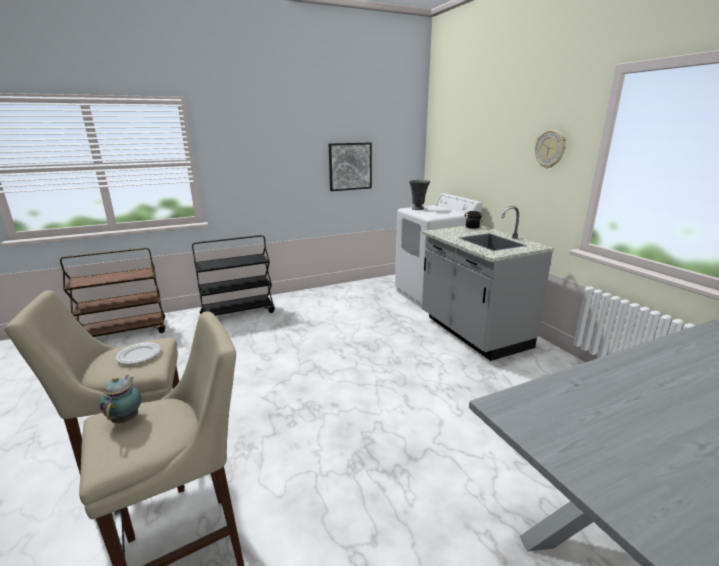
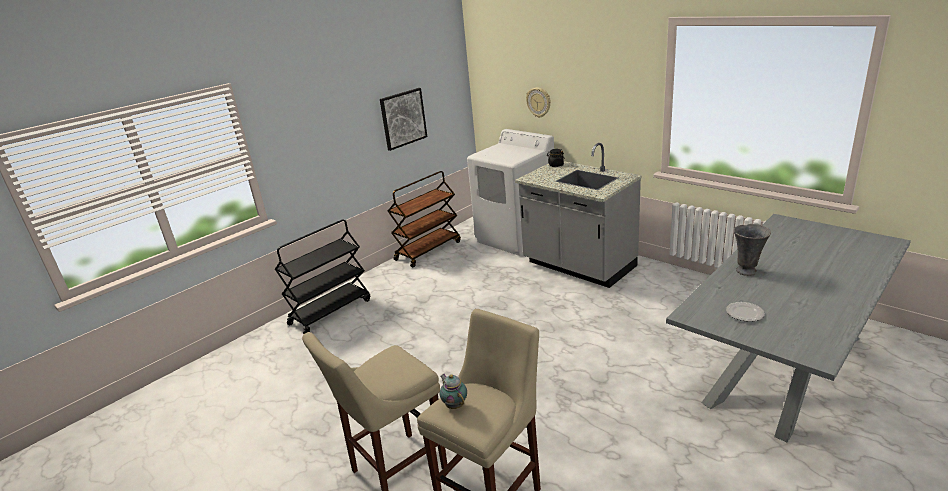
camera: 20 degrees left, 5 degrees up
brown cart [60,248,165,337] -> brown cart moved to [388,171,461,267]
plate [116,342,161,364] -> plate moved to [726,302,765,322]
grey vase [409,180,430,210] -> grey vase moved to [734,224,771,276]
wall clock [535,130,566,168] -> wall clock moved to [526,88,551,118]

